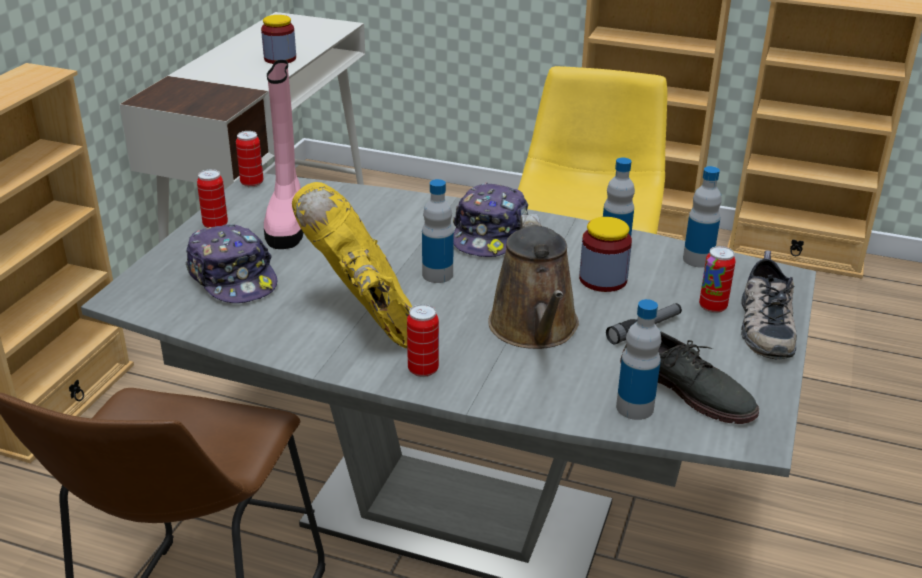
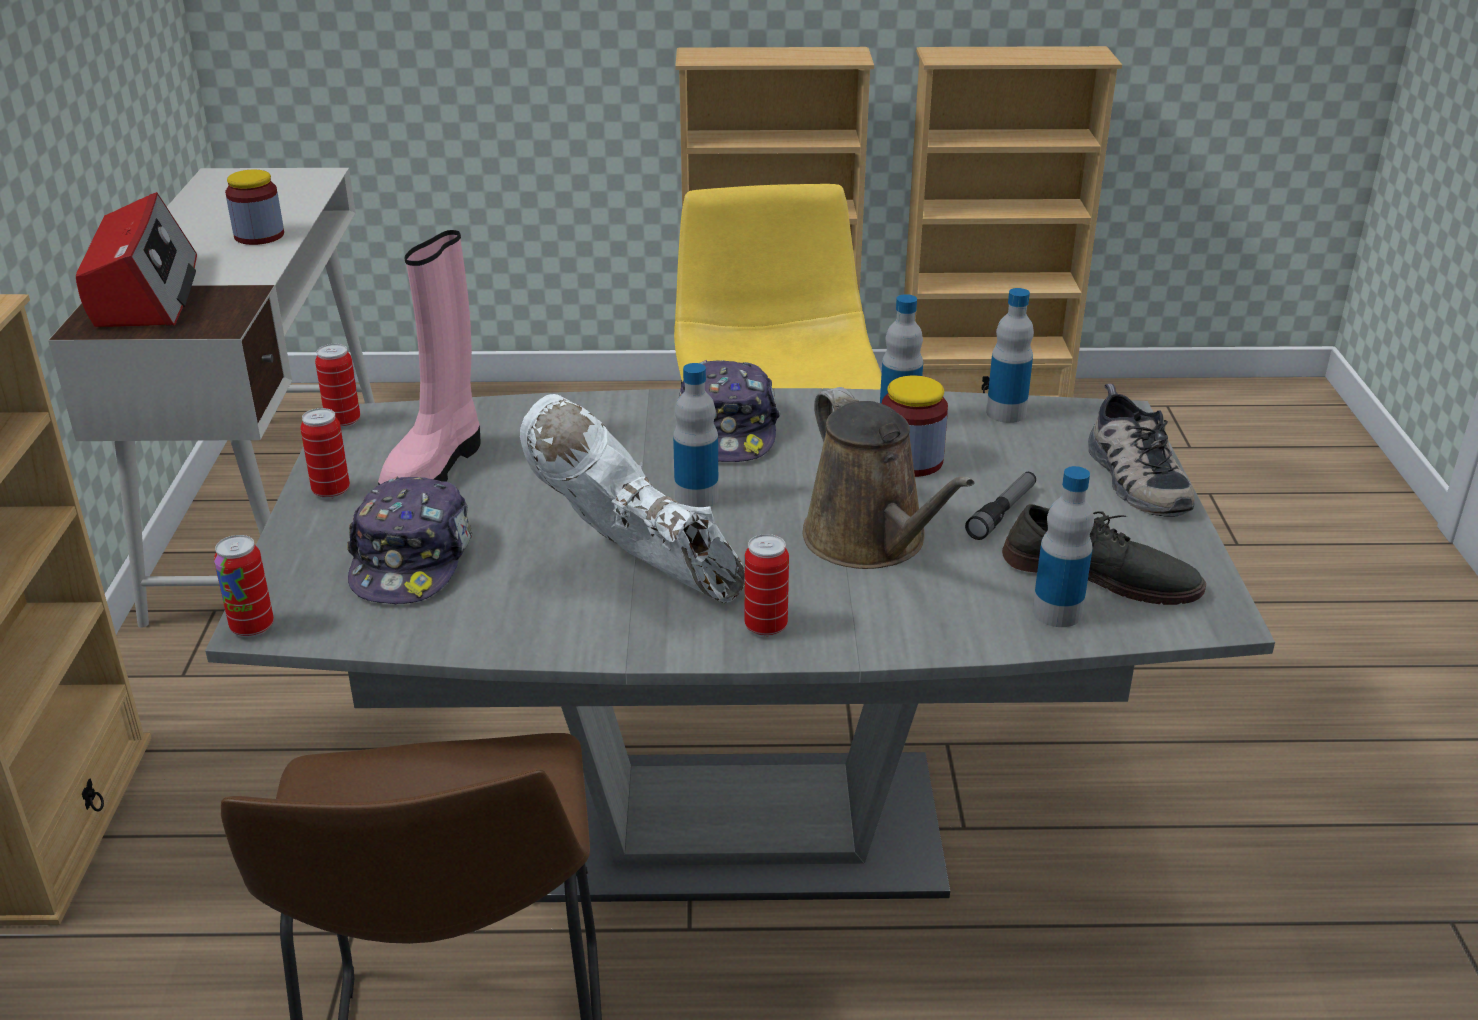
camera: 20 degrees left, 0 degrees up
cap [186,224,277,303] -> cap turned 60 degrees clockwise [347,476,473,604]
pink boot [264,60,304,249] -> pink boot turned 45 degrees clockwise [378,230,481,485]
yellow boot [292,182,413,348] -> white boot [520,394,745,603]
can [699,246,736,313] -> can moved to [214,535,274,637]
none -> radio [76,192,197,327]

